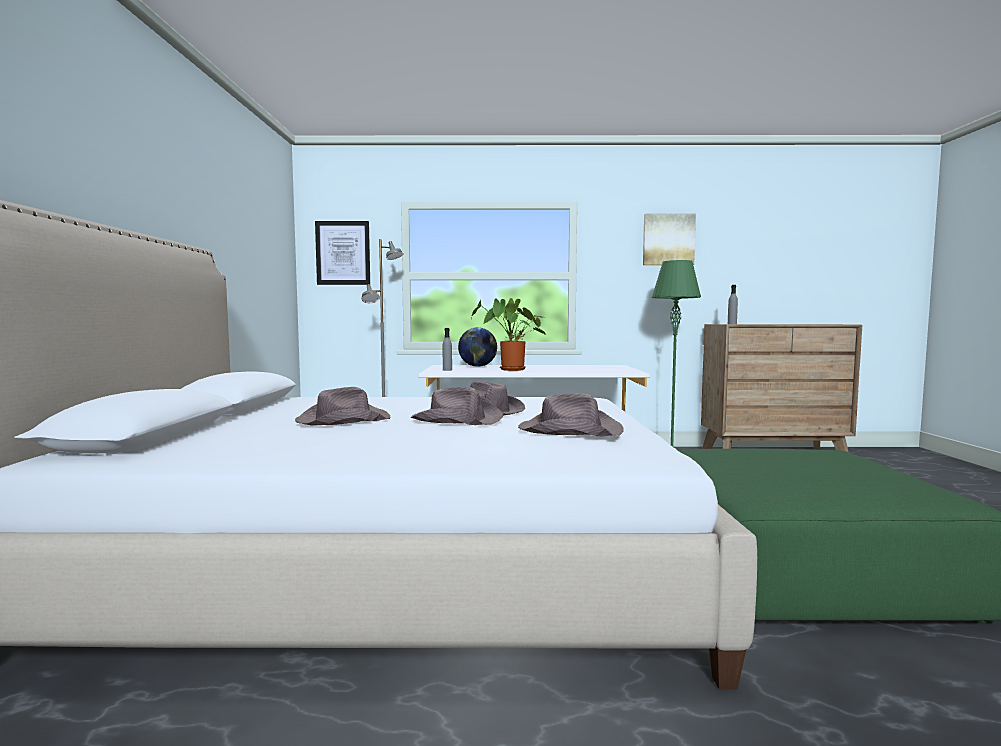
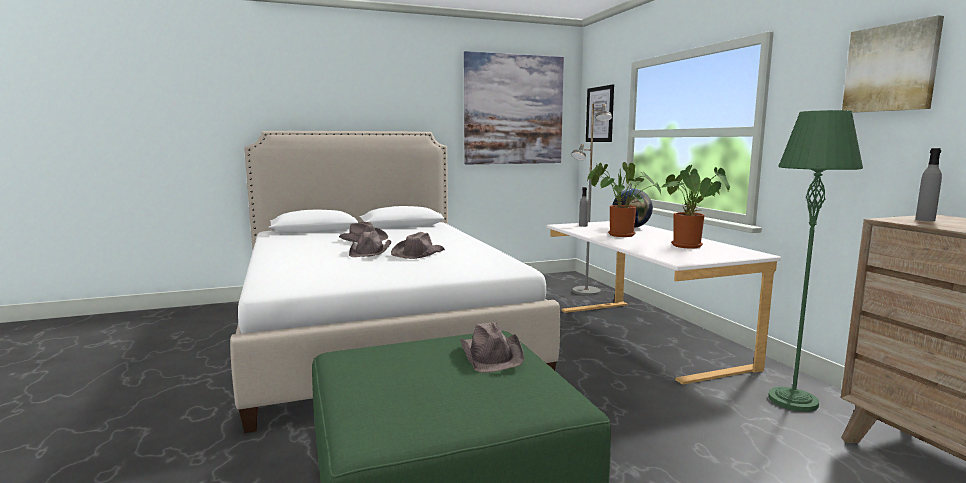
camera: 70 degrees right, 5 degrees up
brown hat [518,393,624,437] -> brown hat moved to [460,322,524,372]
none -> picture [464,51,564,164]
none -> potted plant [660,165,730,248]

